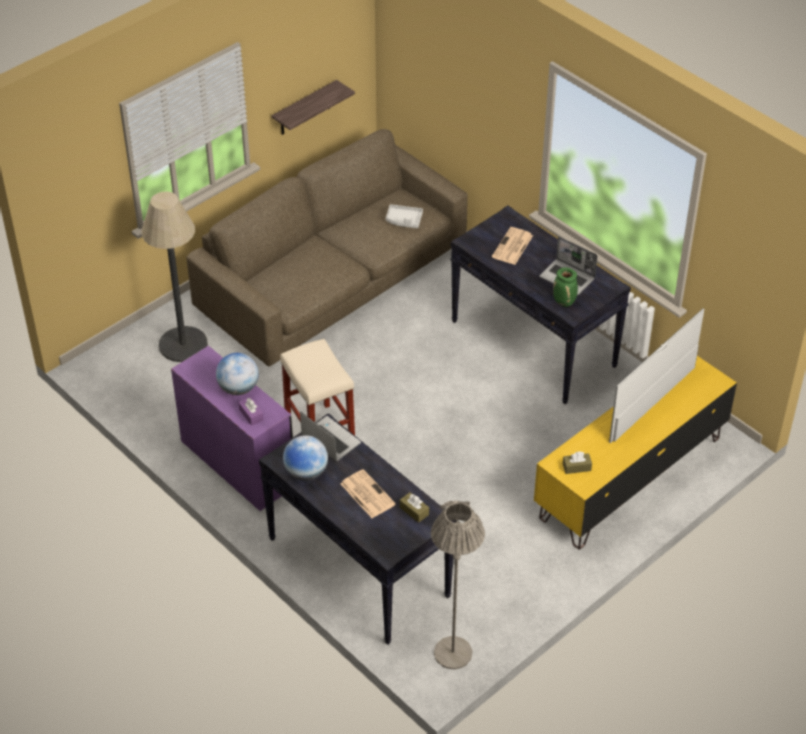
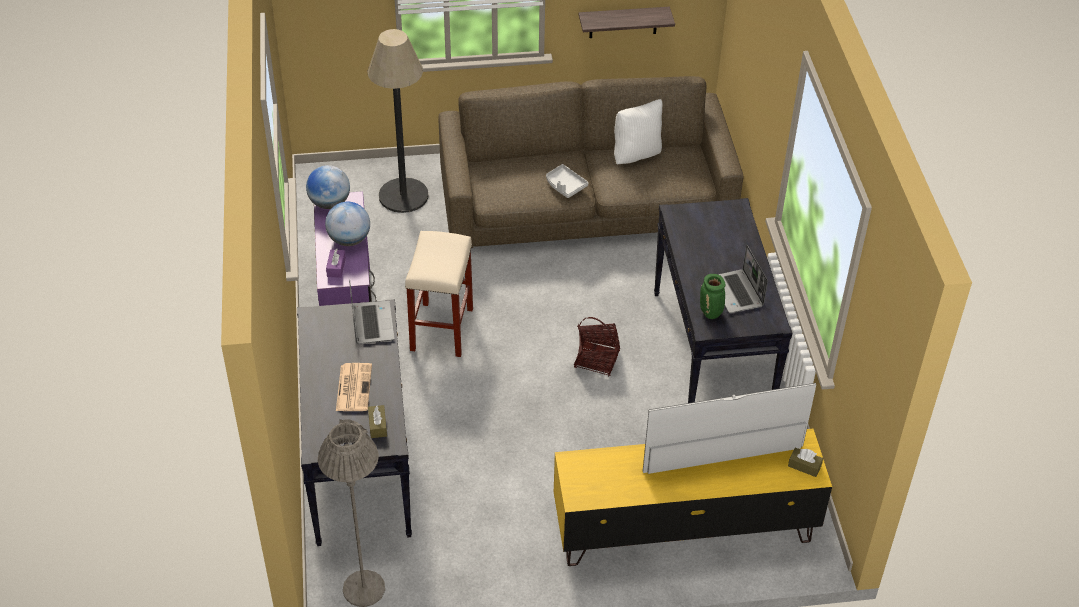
camera: 35 degrees right, 0 degrees up
globe [283,435,328,480] -> globe moved to [306,165,350,209]
grey tray [386,204,423,228] -> grey tray moved to [546,164,588,198]
newspaper [492,227,533,265] -> none
brown tissue box [563,451,592,474] -> brown tissue box moved to [788,447,823,477]
none -> basket [574,317,620,376]
none -> white pillow [614,99,662,164]

